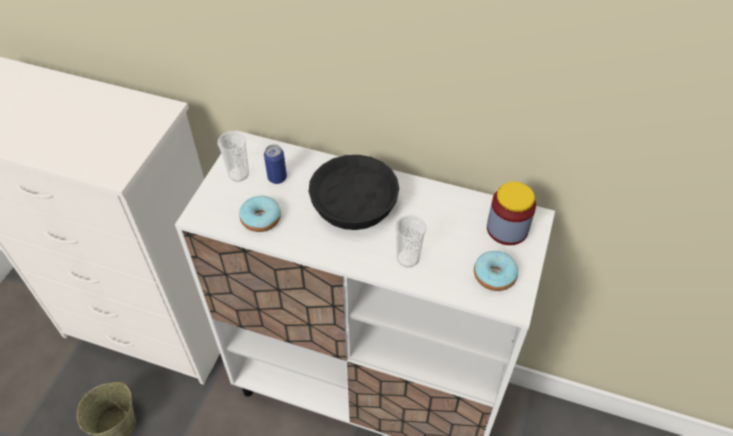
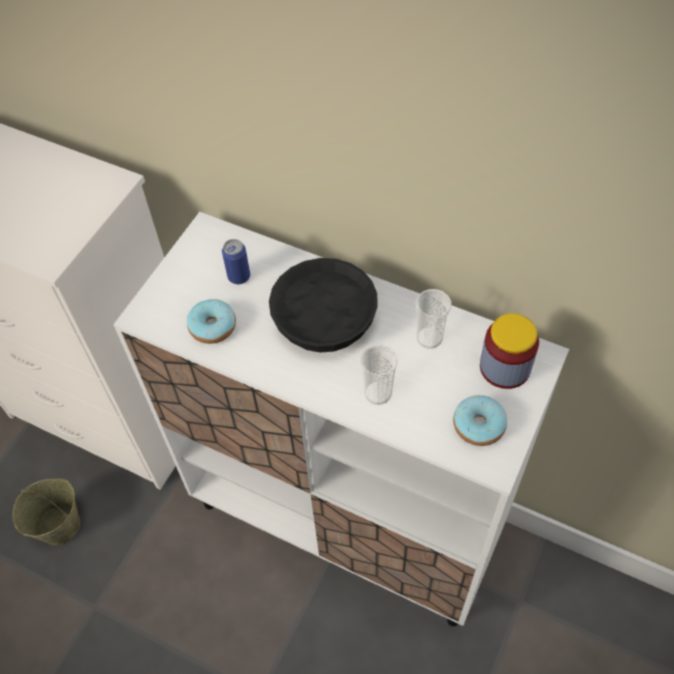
camera: 10 degrees right, 5 degrees up
cup [218,131,249,182] -> cup moved to [416,289,452,349]

